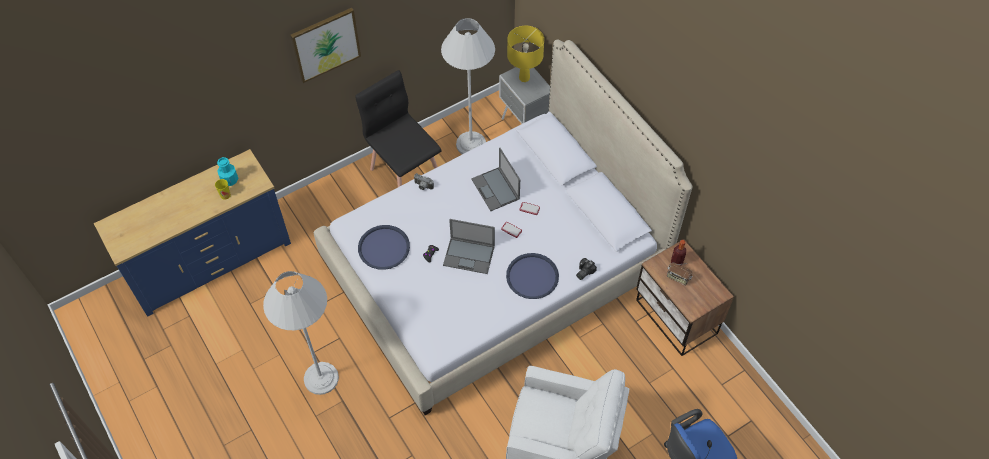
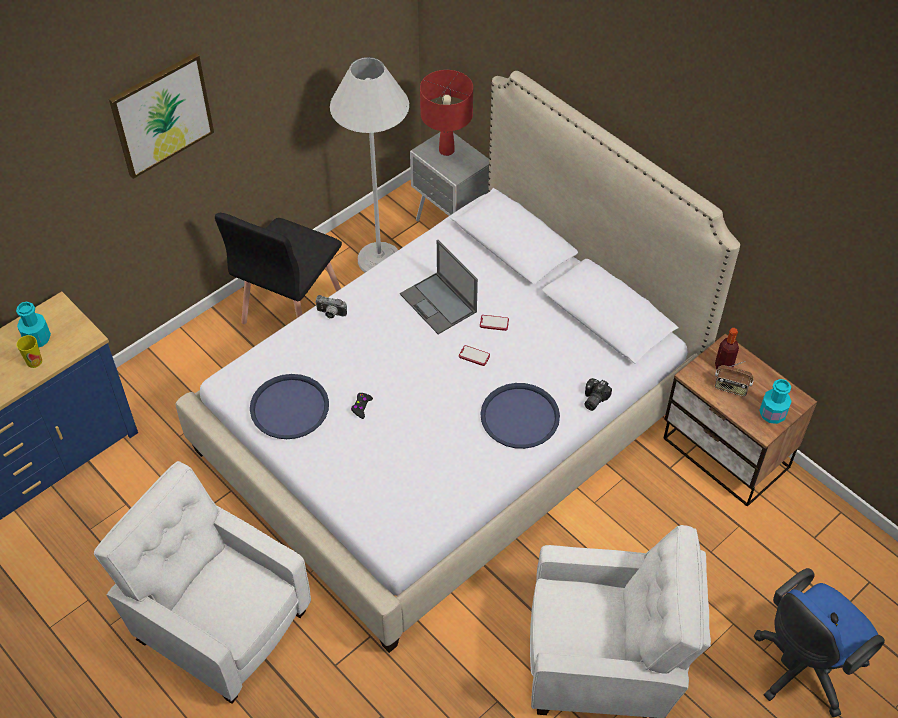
camera: 10 degrees left, 5 degrees down
white floor lamp [263,271,339,395] -> white armchair [94,461,311,704]
black chair [355,70,441,187] -> black chair turned 105 degrees counterclockwise [215,213,342,324]
laptop [443,219,495,274] -> none
yellow table lamp [507,26,544,82] -> red table lamp [420,70,473,156]
none -> turquoise bottle [759,379,792,424]

